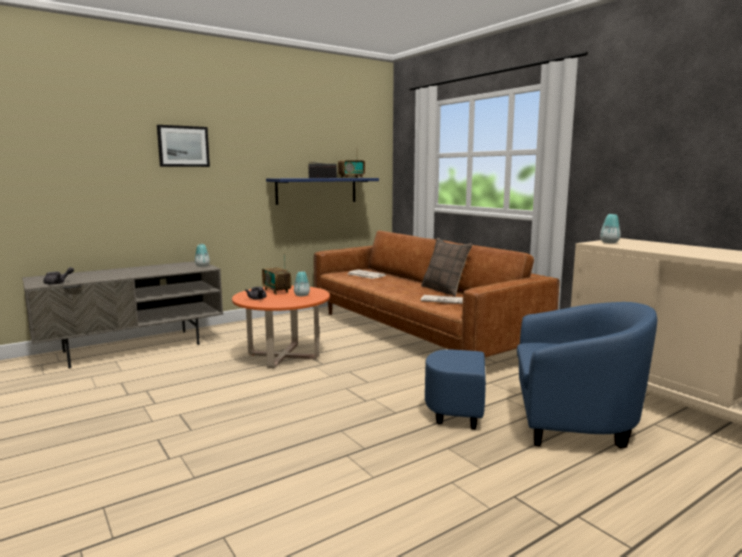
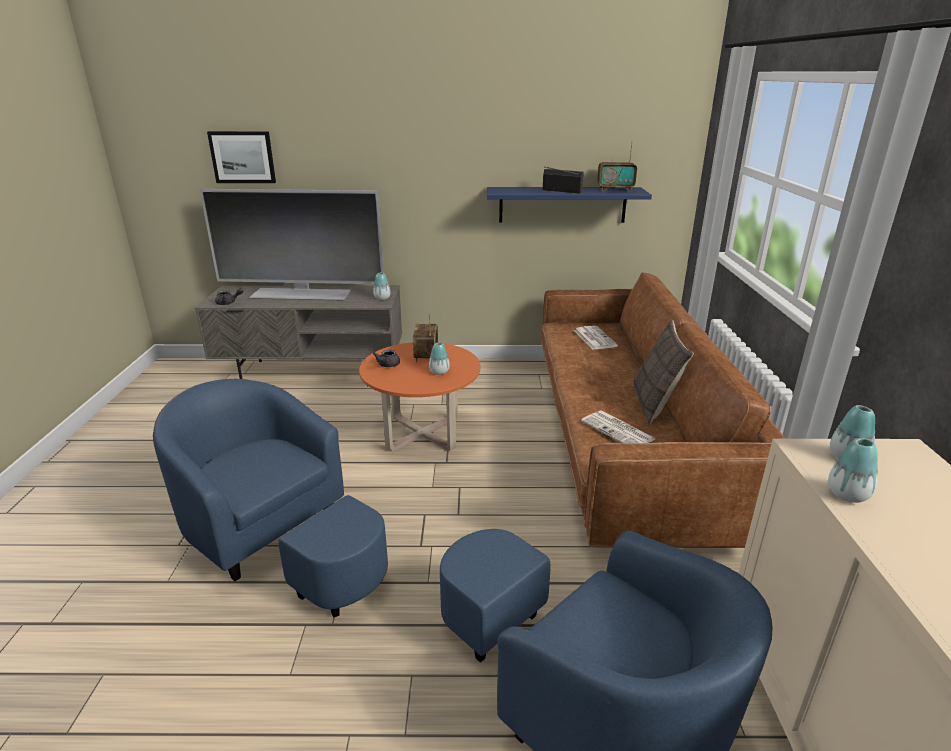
camera: 35 degrees right, 15 degrees up
picture [157,125,210,167] -> picture moved to [207,131,276,183]
none -> blue armchair [153,379,388,618]
none -> television [199,189,384,301]
none -> vase [828,438,878,503]

